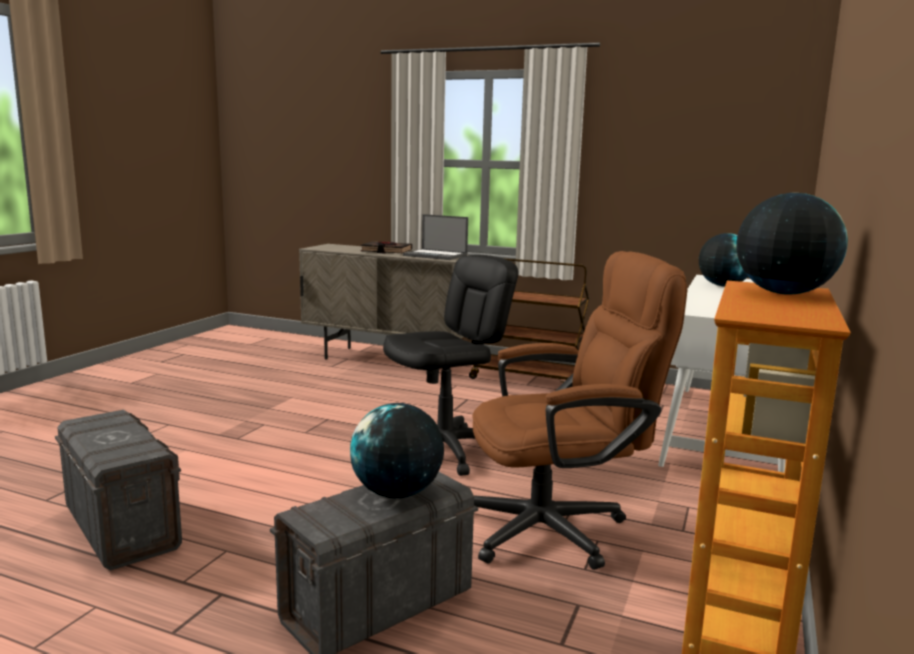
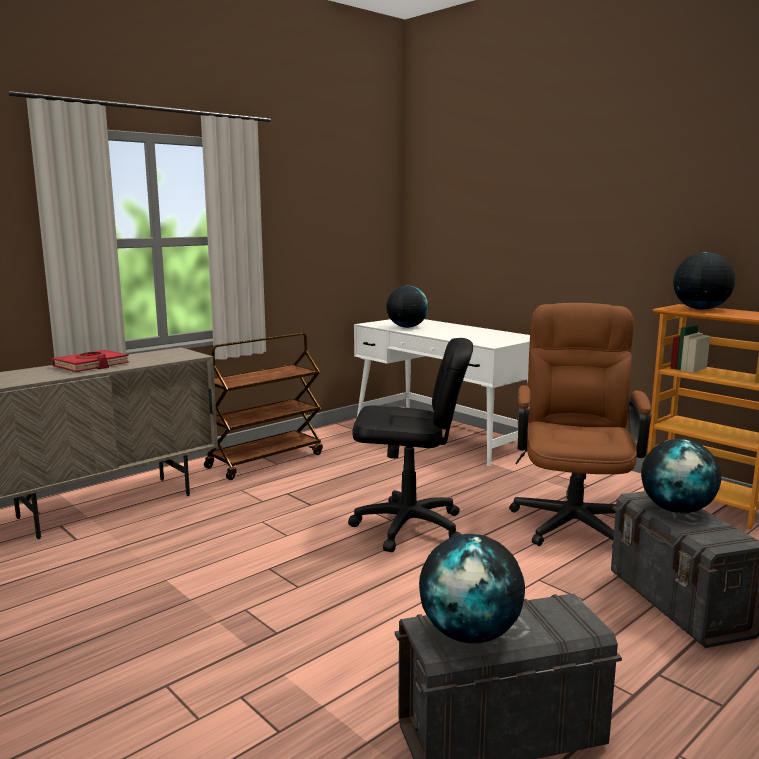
camera: 65 degrees left, 0 degrees up
black book [361,241,412,254] -> red book [51,350,129,372]
black office chair [383,255,518,476] -> black office chair turned 105 degrees clockwise [348,338,473,552]
laptop [403,214,468,260] -> none
none -> globe [419,534,525,643]

